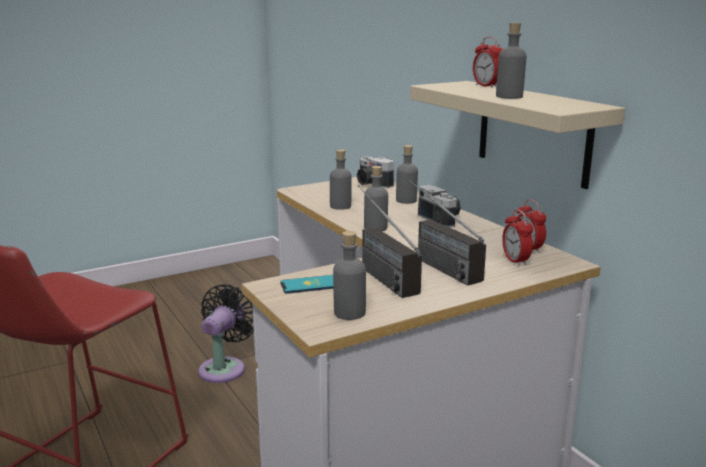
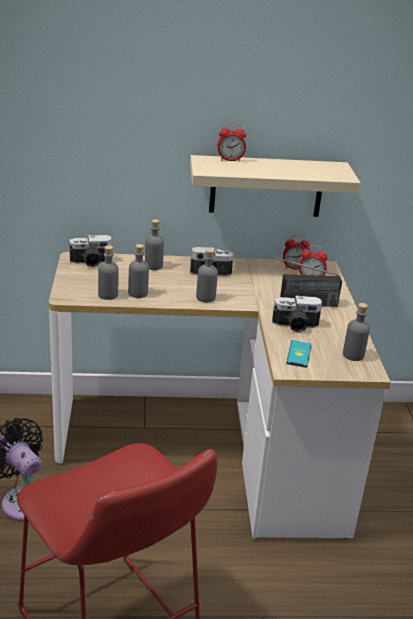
camera: 65 degrees left, 10 degrees up
radio [358,185,422,298] -> camera [272,296,322,333]
grey bottle [496,23,526,99] -> grey bottle moved to [98,245,119,300]

